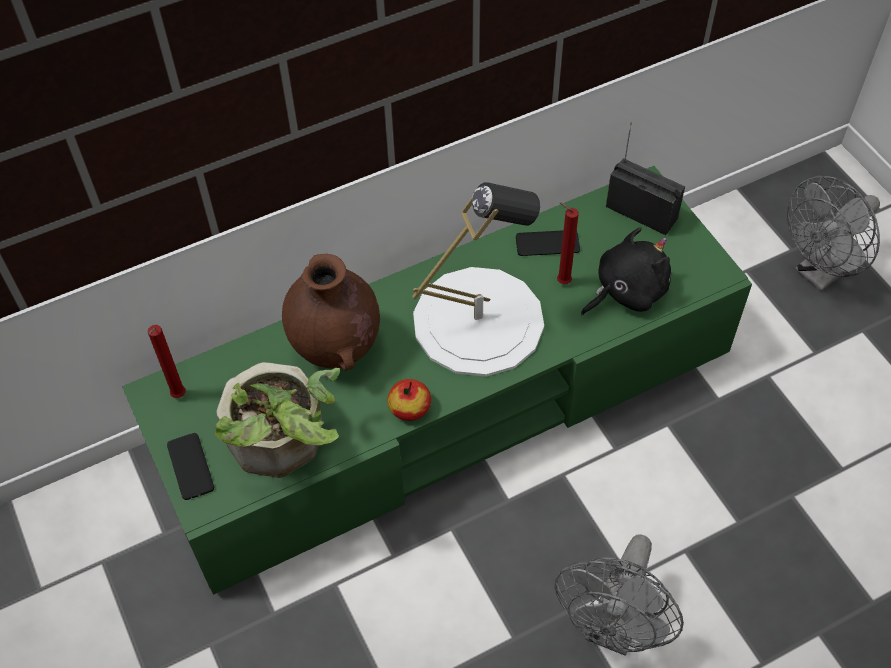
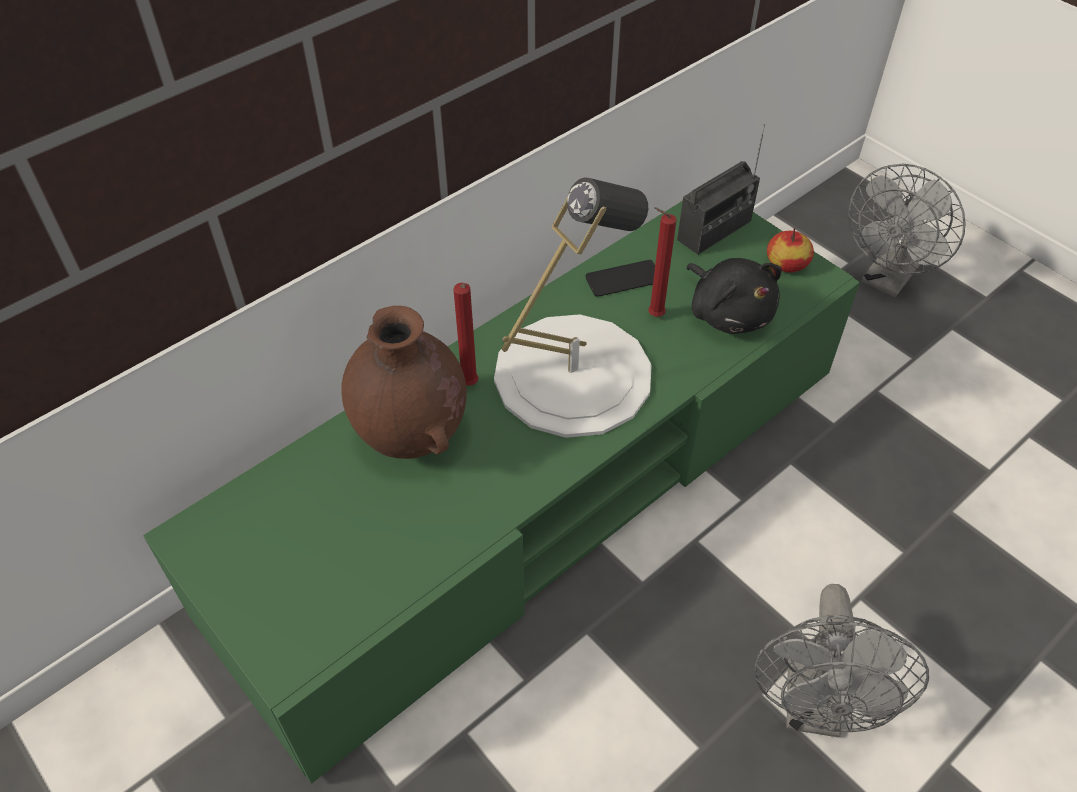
camera: 15 degrees left, 5 degrees down
red candle [148,325,186,398] -> red candle moved to [453,283,479,386]
phone [167,433,214,500] -> none
potted plant [214,362,340,478] -> none
apple [387,379,431,421] -> apple moved to [767,228,814,273]
black plush toy [581,227,671,315] -> black plush toy turned 105 degrees clockwise [686,258,782,334]
radio [606,123,685,235] -> radio turned 120 degrees clockwise [677,124,765,255]

